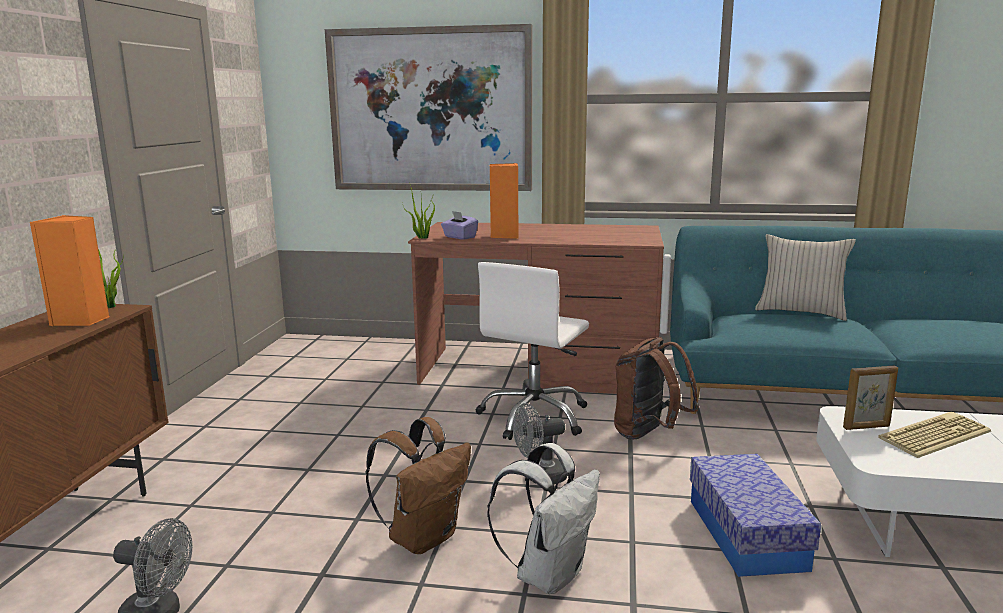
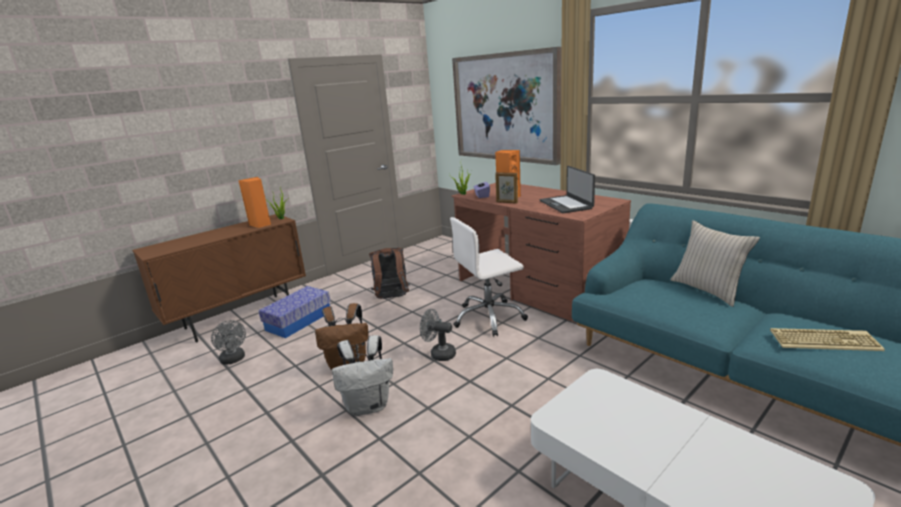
camera: 40 degrees right, 5 degrees up
brown backpack [614,337,699,440] -> brown backpack moved to [369,248,410,299]
storage box [690,454,821,577] -> storage box moved to [259,286,331,338]
picture frame [843,366,898,430] -> picture frame moved to [495,172,518,204]
keyboard [878,411,991,458] -> keyboard moved to [770,328,885,351]
none -> laptop [539,166,595,213]

